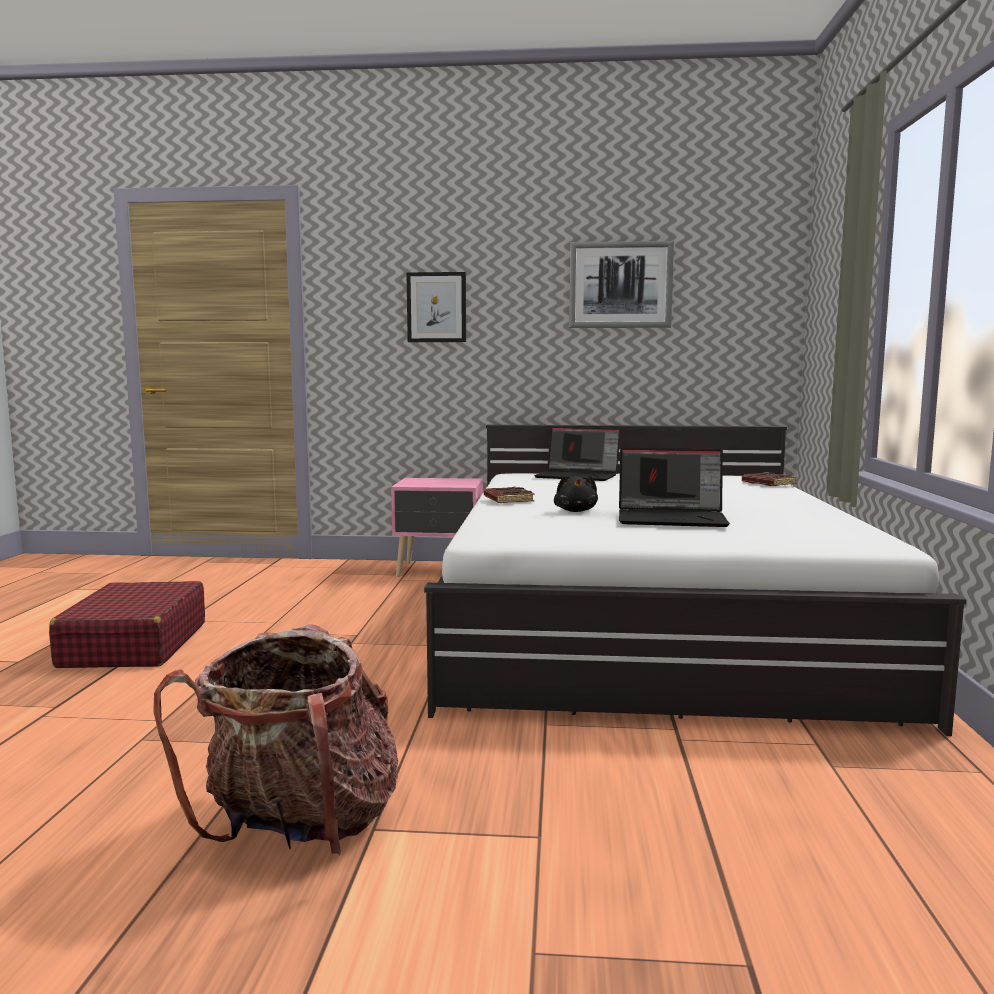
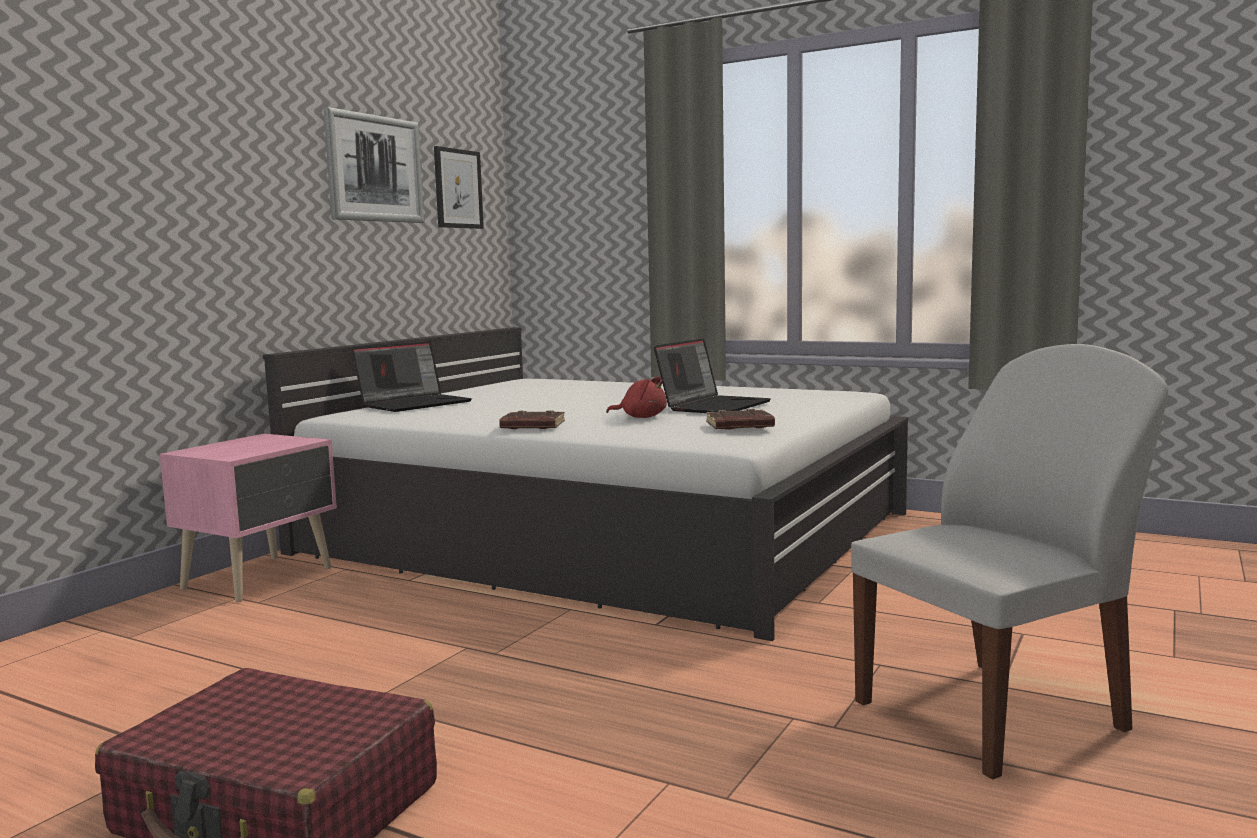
camera: 65 degrees left, 0 degrees up
backpack [153,624,398,856] -> white chair [851,344,1168,779]
picture [406,272,466,342] -> picture moved to [434,146,484,229]
black plush toy [554,475,598,512] -> red plush toy [606,376,667,418]
brown book [742,472,797,486] -> brown book moved to [706,409,775,430]

